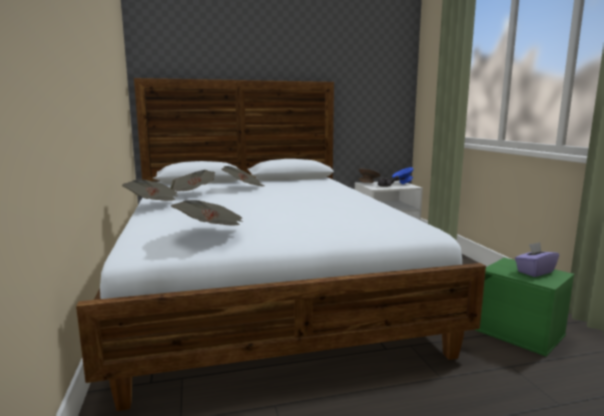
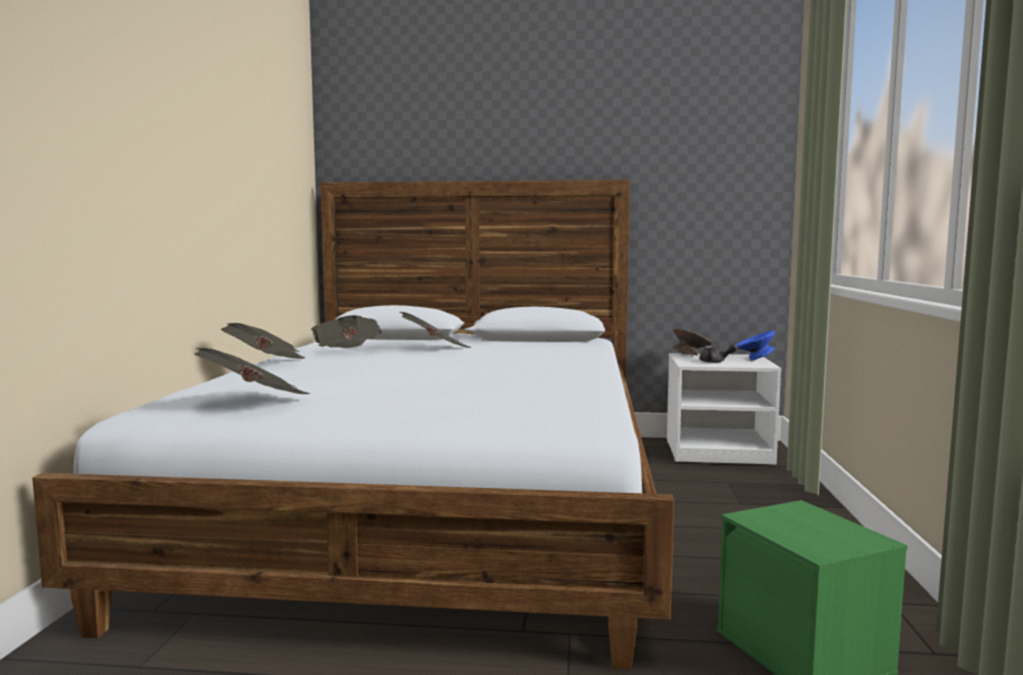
camera: 20 degrees right, 5 degrees down
purple tissue box [515,242,559,277] -> none

